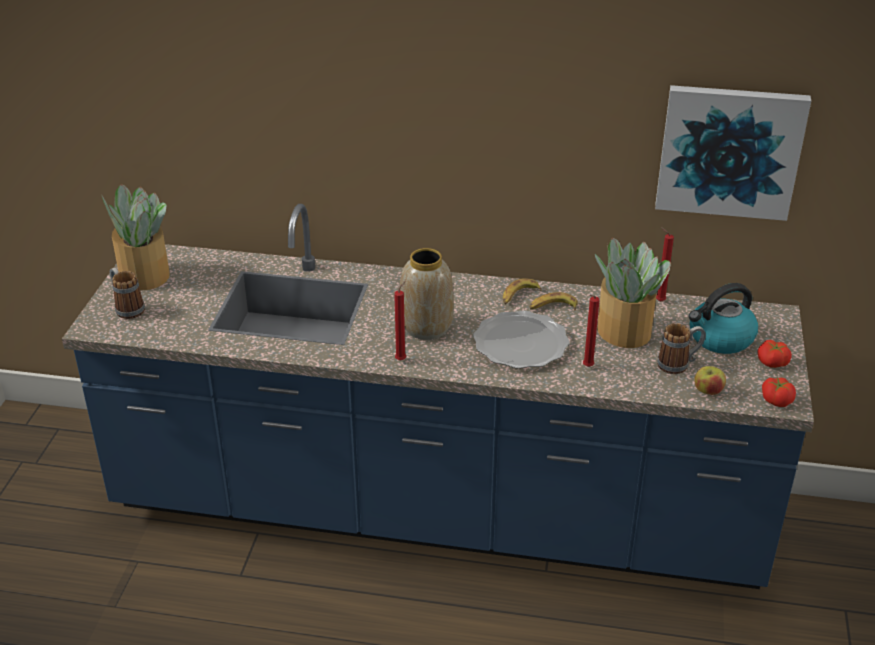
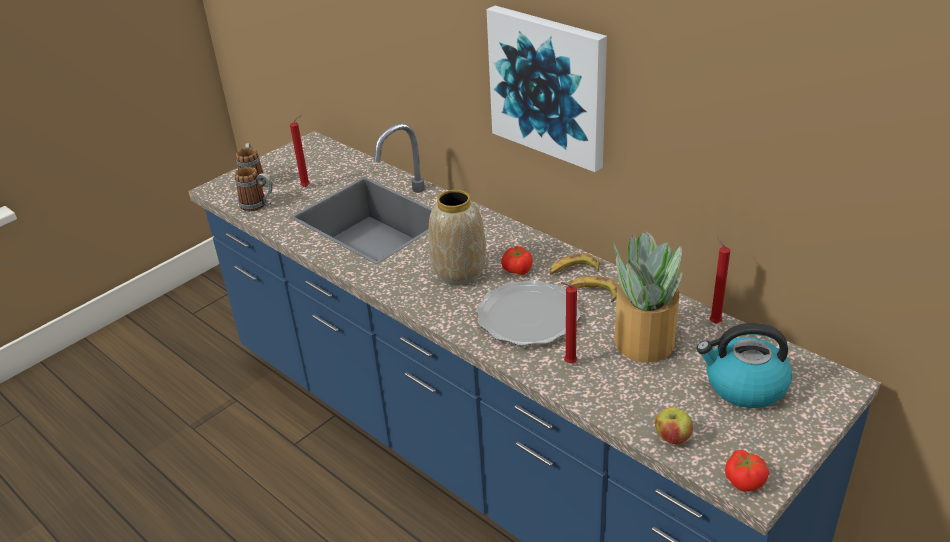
camera: 35 degrees right, 0 degrees up
potted plant [101,184,170,290] -> none
red candle [394,281,406,361] -> red candle moved to [290,115,310,187]
picture [655,85,811,221] -> picture moved to [486,6,607,172]
mug [657,323,706,374] -> mug moved to [235,167,273,211]
tomato [758,340,792,368] -> tomato moved to [501,246,533,275]

